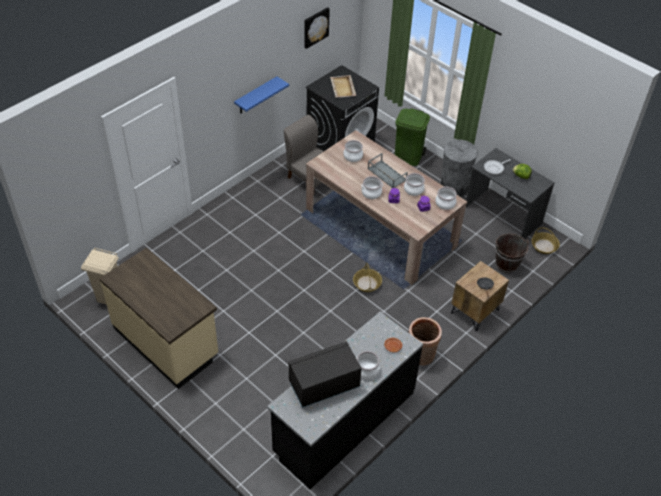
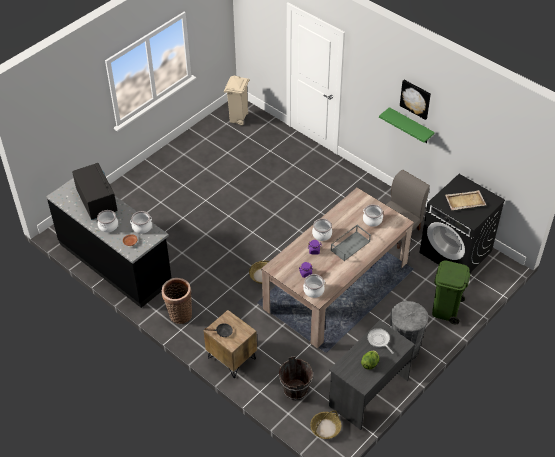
camera: 90 degrees right, 0 degrees up
beige counter [99,248,218,389] -> none
blue shelf [234,76,289,114] -> green shelf [379,107,435,143]
picture [304,7,330,49] -> picture moved to [400,80,431,120]
cooking pot [404,173,425,196] -> cooking pot moved to [130,211,152,234]

